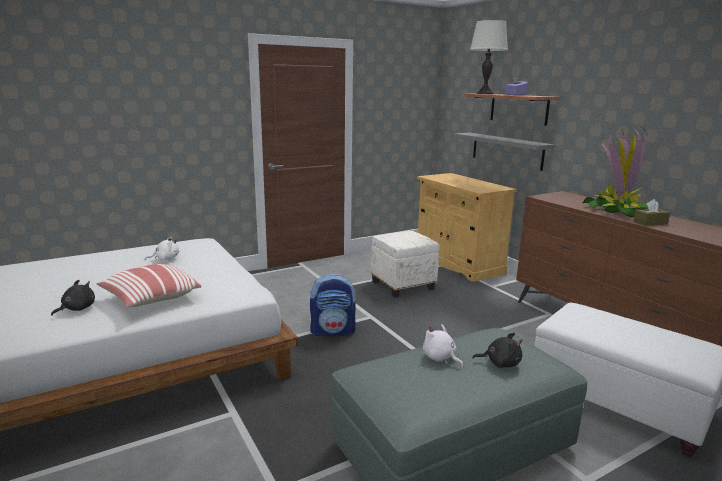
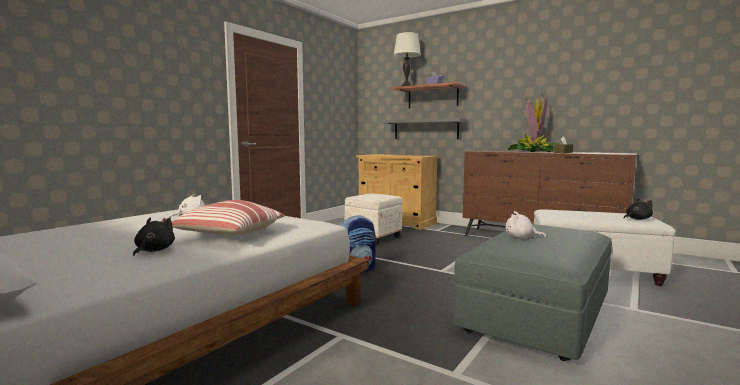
camera: 25 degrees left, 10 degrees down
black plush toy [472,333,523,368] -> black plush toy moved to [624,199,653,220]

